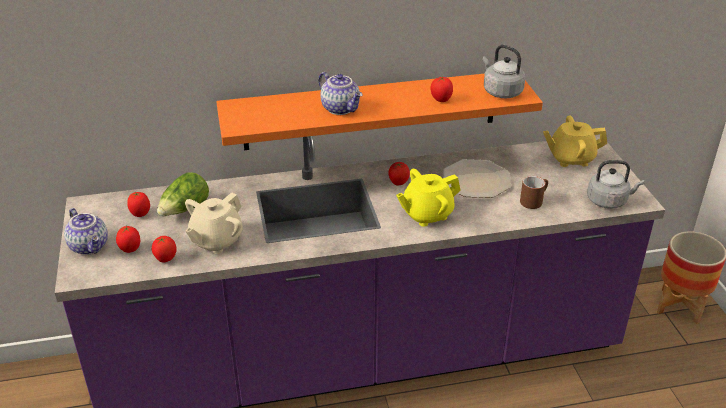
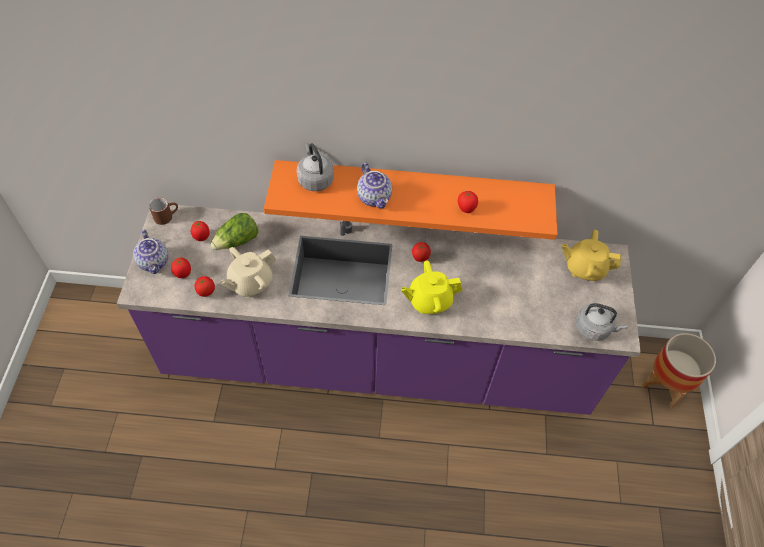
camera: 15 degrees right, 20 degrees up
plate [443,159,511,198] -> none
grey kettle [482,45,525,98] -> grey kettle moved to [297,143,334,191]
brown mug [520,176,548,209] -> brown mug moved to [149,197,178,225]

